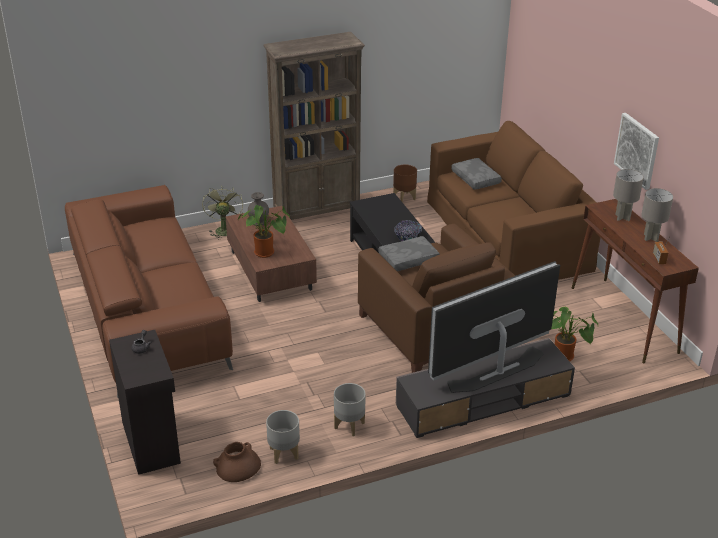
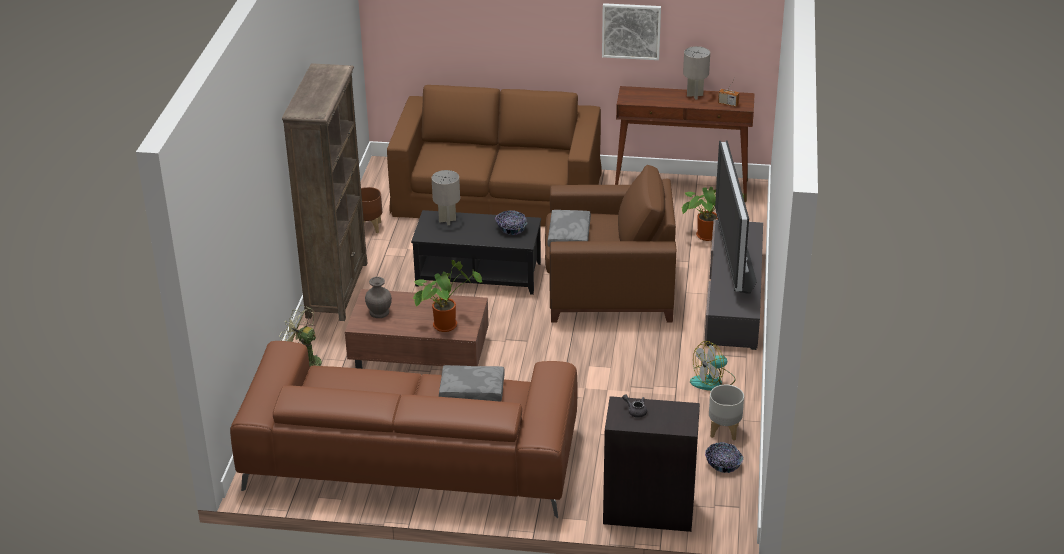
camera: 60 degrees left, 0 degrees up
brown vase [213,442,261,482] -> bowl [705,442,743,473]
grey planter [334,383,366,436] -> fan [690,341,736,391]
grey pillow [451,158,502,190] -> grey pillow moved to [439,365,505,402]
grey table lamp [613,169,644,221] -> grey table lamp moved to [432,170,460,225]

